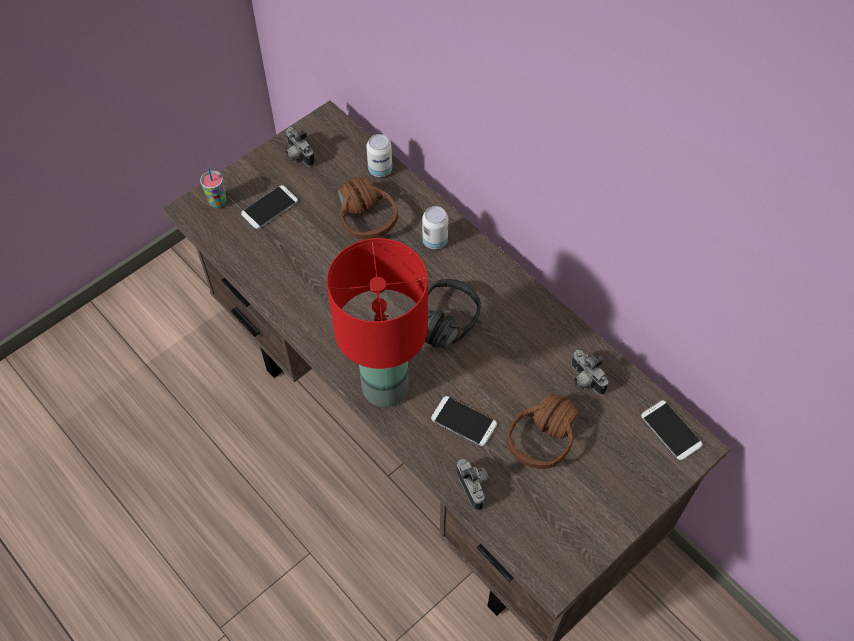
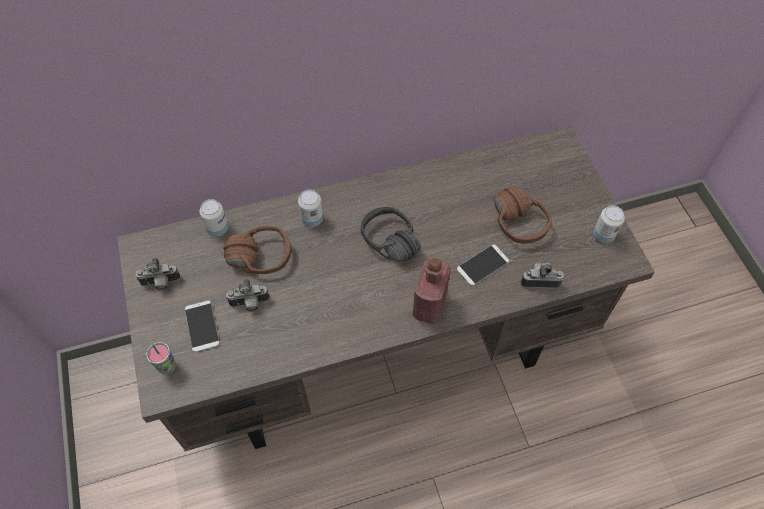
camera: 65 degrees left, 0 degrees up
red table lamp [327,238,428,407] -> red bottle [413,258,451,324]
camera [571,350,608,395] -> camera moved to [226,279,269,312]
phone [641,400,702,460] -> none
none -> can [593,205,625,243]

